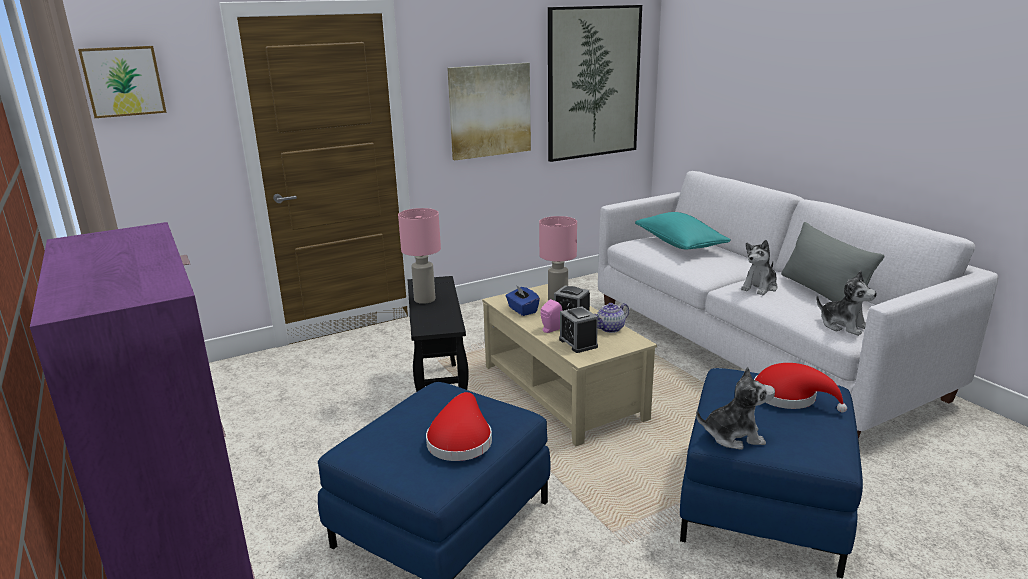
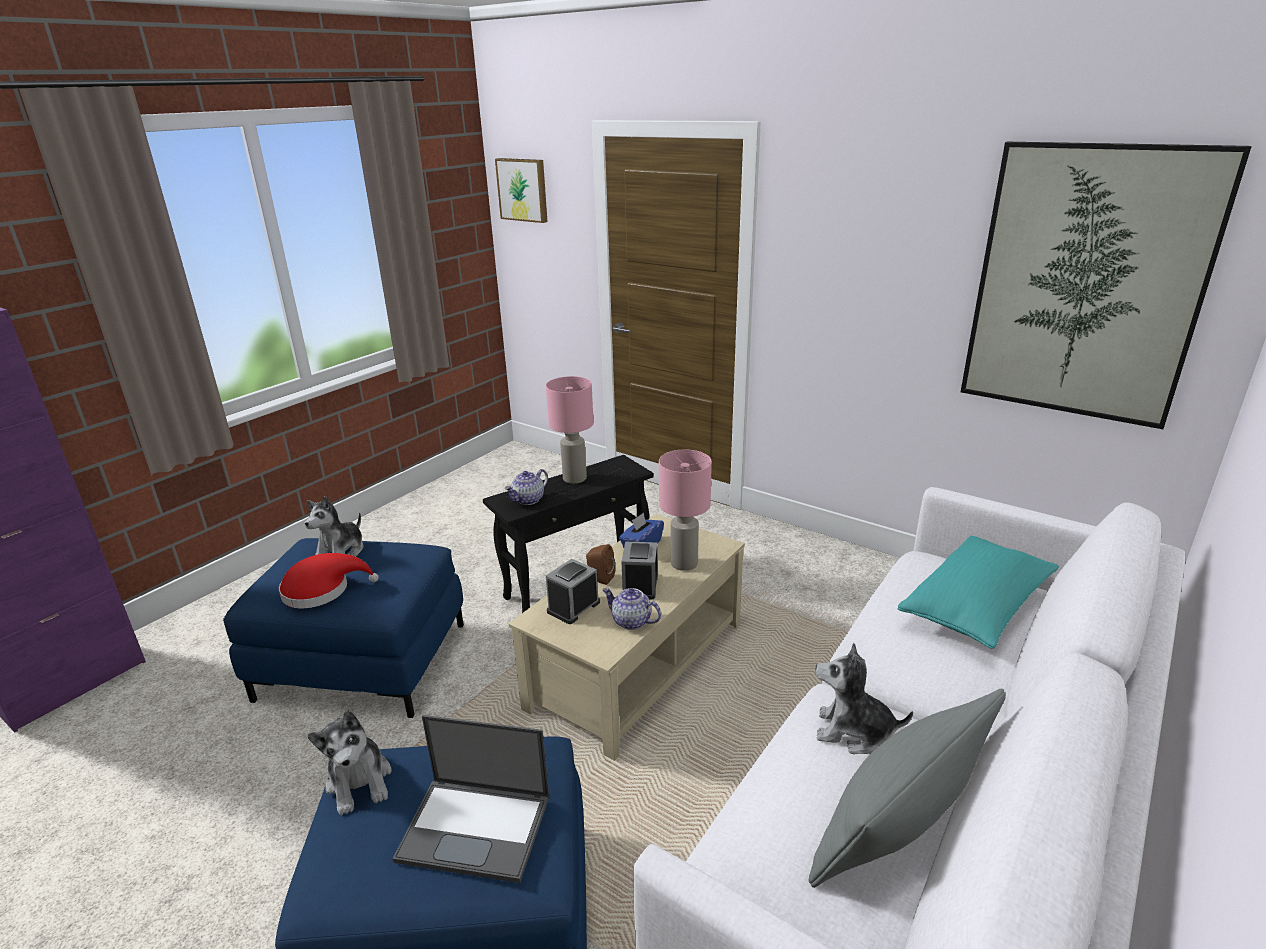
camera: 65 degrees right, 5 degrees up
picture [447,63,531,160] -> none
pink speaker [541,299,563,333] -> brown speaker [586,544,615,585]
red hat [754,363,847,412] -> laptop [393,715,549,883]
plush toy [817,271,877,336] -> plush toy moved to [305,496,363,557]
none -> teapot [505,469,548,505]

